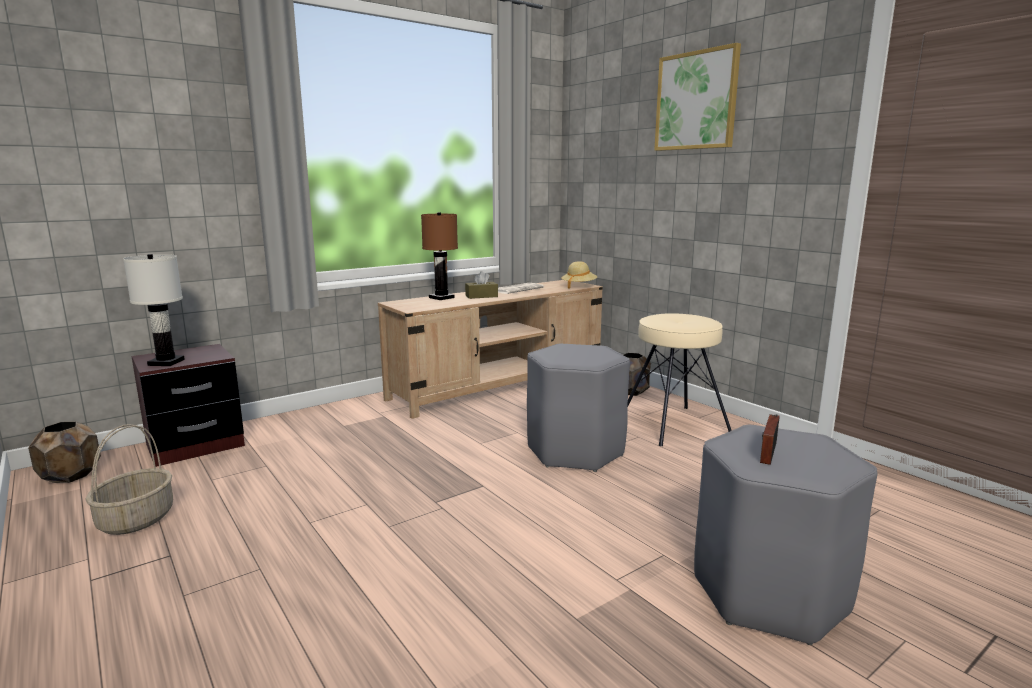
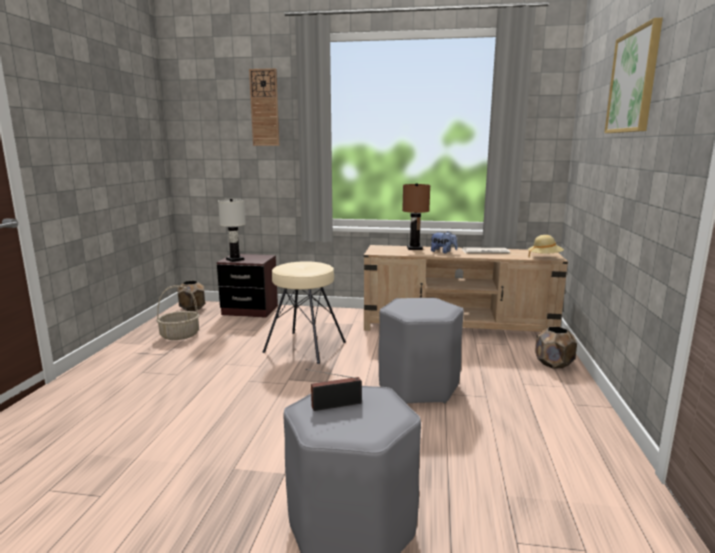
camera: 45 degrees right, 0 degrees up
brown tissue box [465,271,498,299] -> plush toy [431,231,458,253]
beige stool [627,313,732,446] -> beige stool moved to [262,261,346,364]
none -> wall clock [249,68,279,146]

